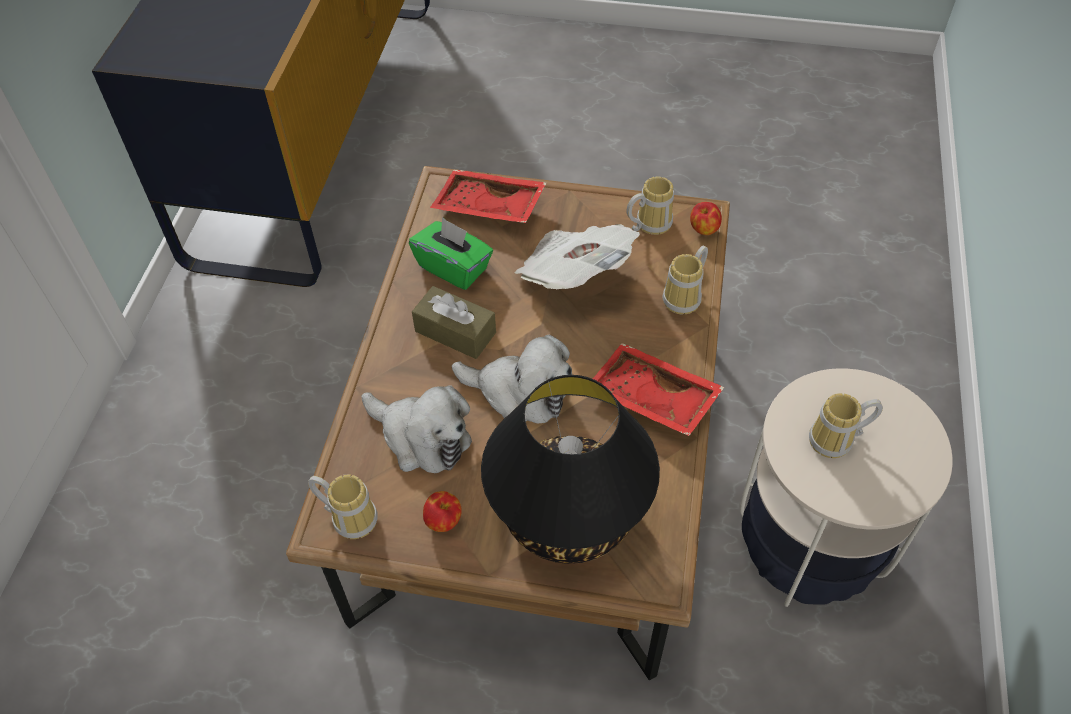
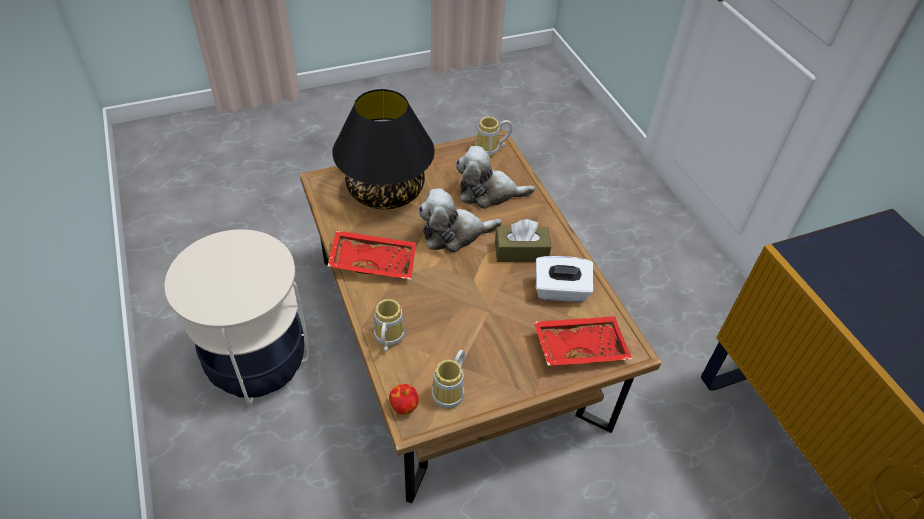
camera: 145 degrees right, 5 degrees down
green tissue box [409,217,493,290] -> white tissue box [535,256,593,302]
apple [423,491,462,532] -> none
newspaper [515,224,640,289] -> none
mug [809,393,883,458] -> none

